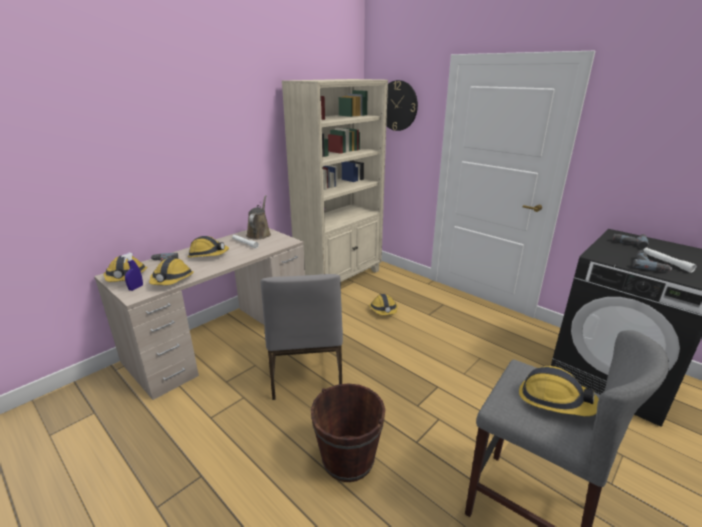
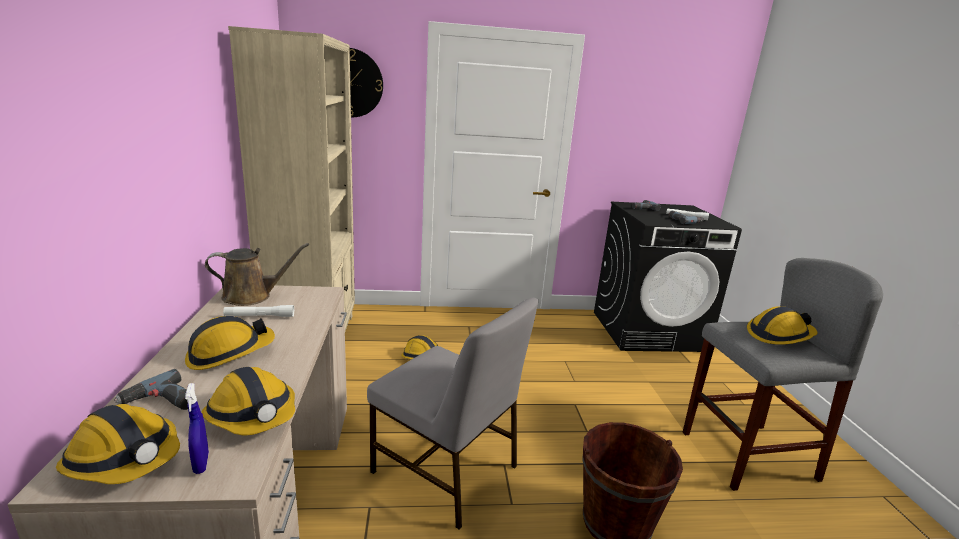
camera: 50 degrees left, 5 degrees down
brown watering can [246,195,271,239] -> brown watering can turned 120 degrees clockwise [205,243,309,306]

